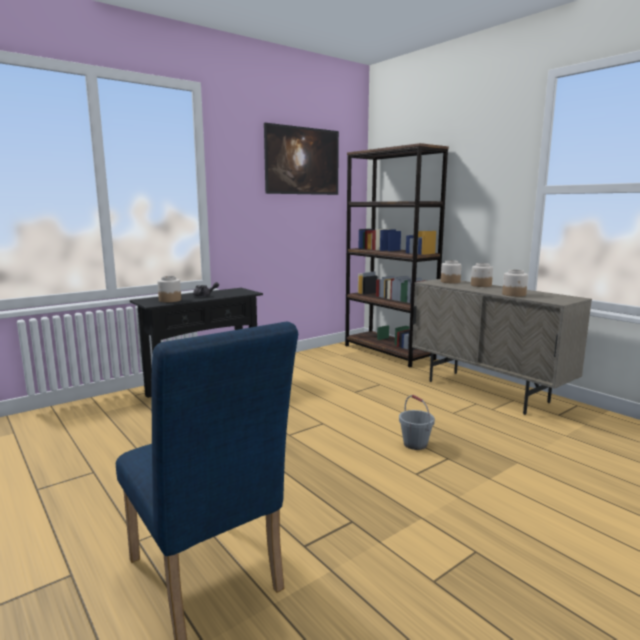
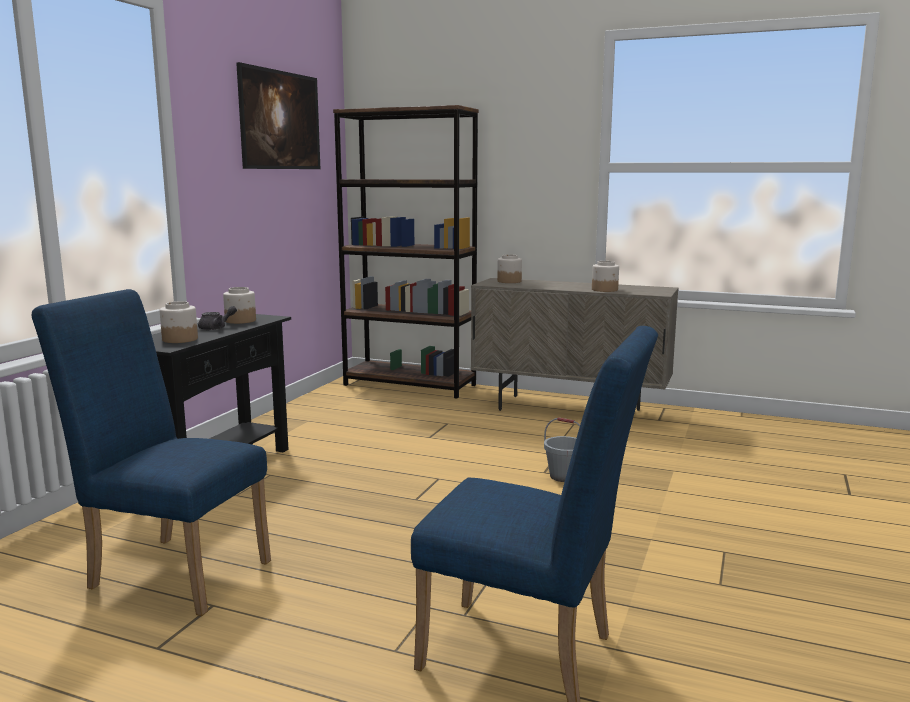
camera: 30 degrees left, 0 degrees up
jar [471,263,493,287] -> jar moved to [223,287,256,324]
none -> blue chair [31,289,271,616]

